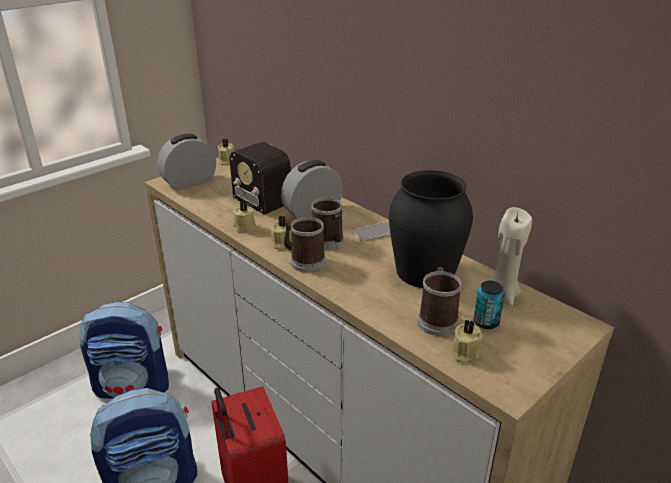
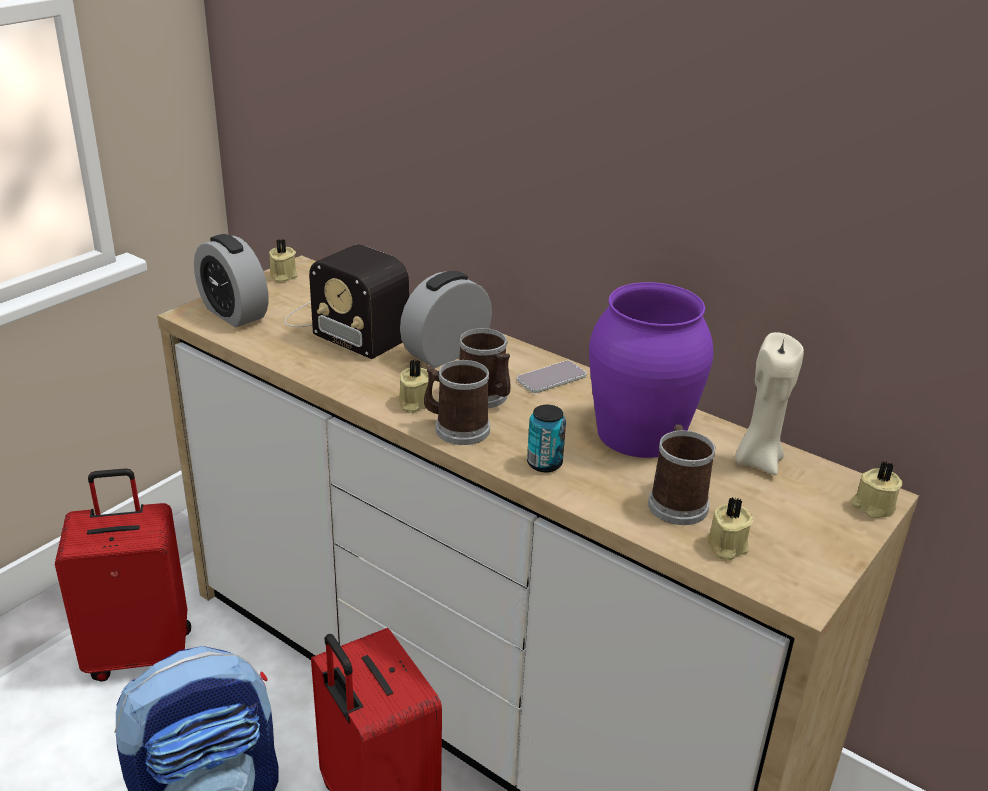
camera: 10 degrees left, 0 degrees up
backpack [79,301,169,399] -> red suitcase [55,468,191,681]
alarm clock [157,134,216,190] -> alarm clock turned 90 degrees counterclockwise [194,234,268,327]
beige candle [233,201,256,232] -> beige candle moved to [851,461,902,518]
black vase [389,170,473,288] -> purple vase [589,282,713,458]
can [474,281,505,329] -> can moved to [527,405,566,472]

